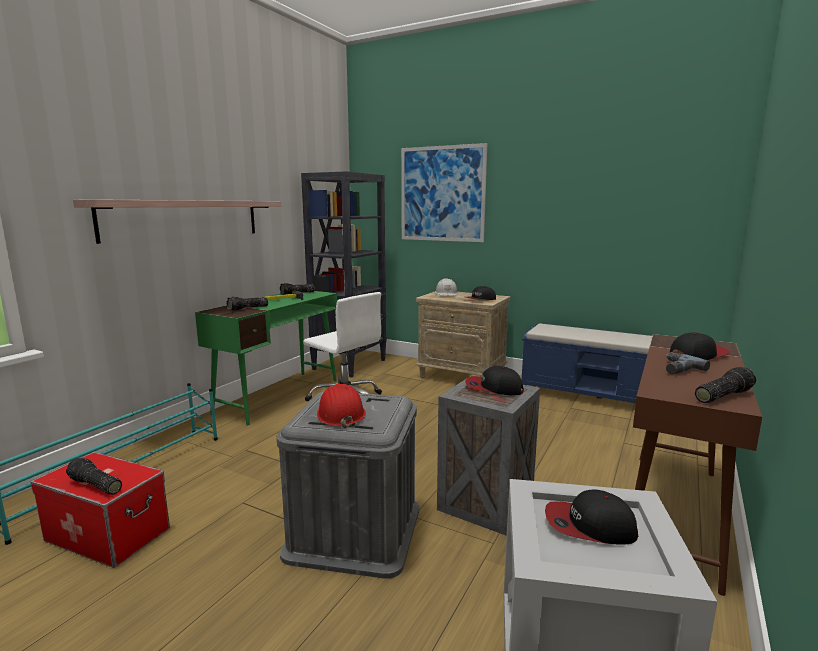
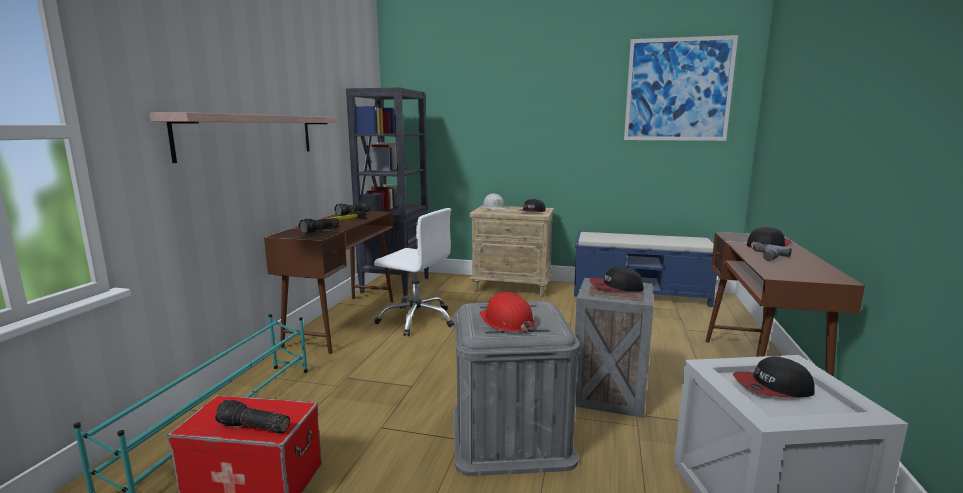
camera: 15 degrees left, 0 degrees up
green desk [195,291,337,425] -> brown desk [264,211,394,354]
picture [401,143,487,242] -> picture moved to [624,35,738,141]
flashlight [695,367,756,403] -> none

